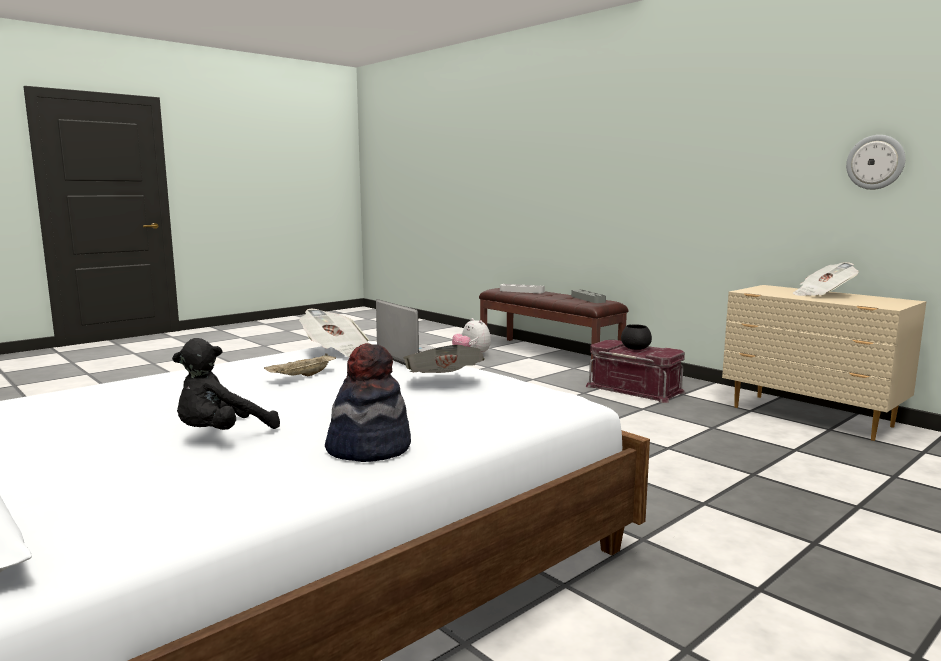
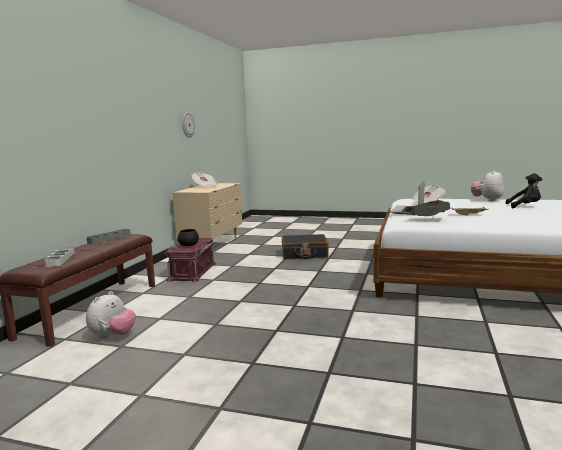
camera: 120 degrees left, 0 degrees up
hat [325,343,411,462] -> plush toy [471,170,504,202]
none -> black suitcase [282,234,329,259]

